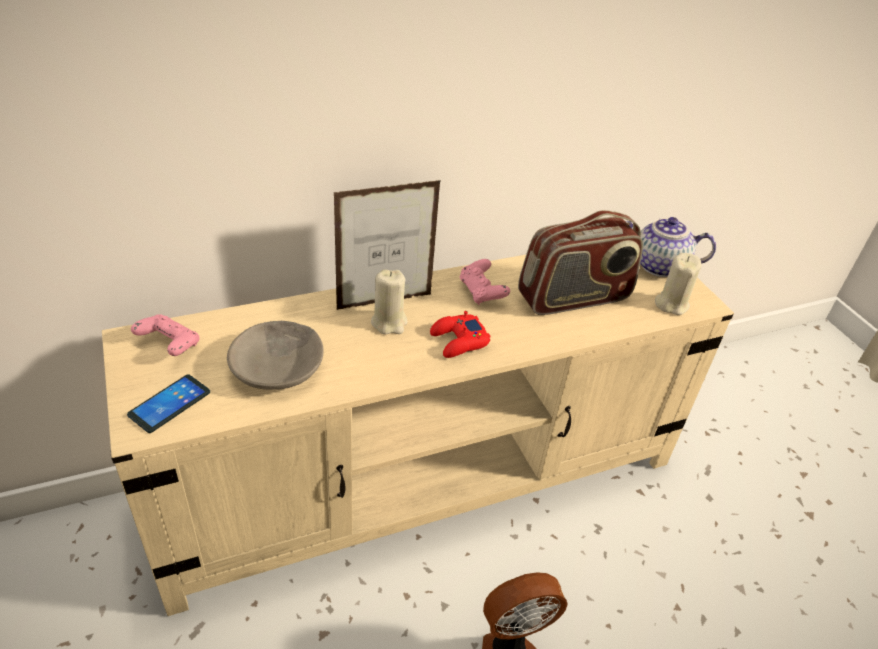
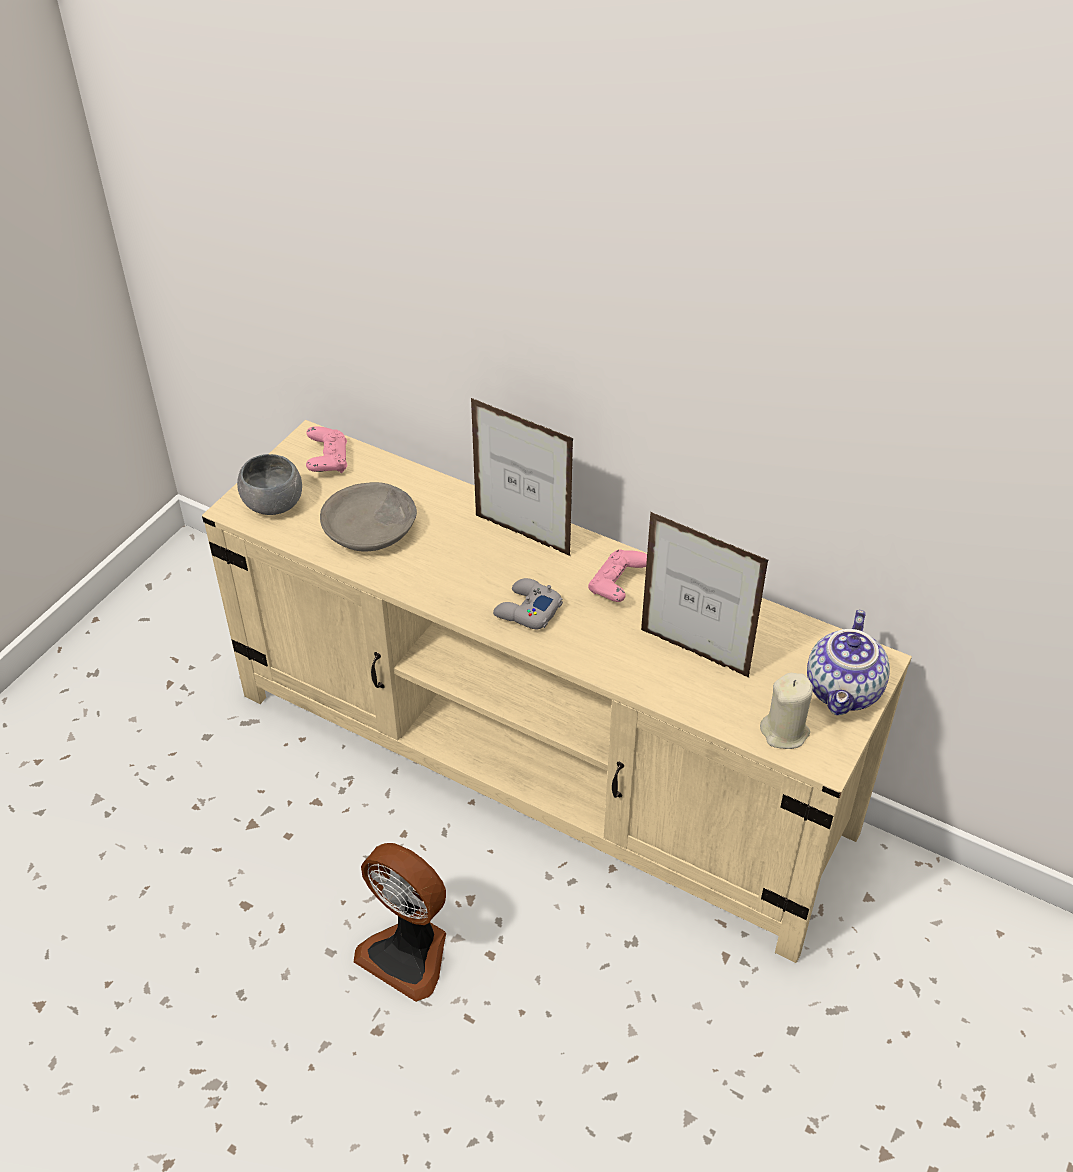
camera: 55 degrees right, 5 degrees up
phone [127,374,210,433] -> grey bowl [237,454,302,515]
beige candle [371,269,408,335] -> none
red game controller [430,311,491,358] -> grey game controller [493,578,563,630]
radio [518,210,643,315] -> picture frame [641,512,769,678]
teapot [625,217,716,277] -> teapot turned 135 degrees counterclockwise [807,610,890,715]

